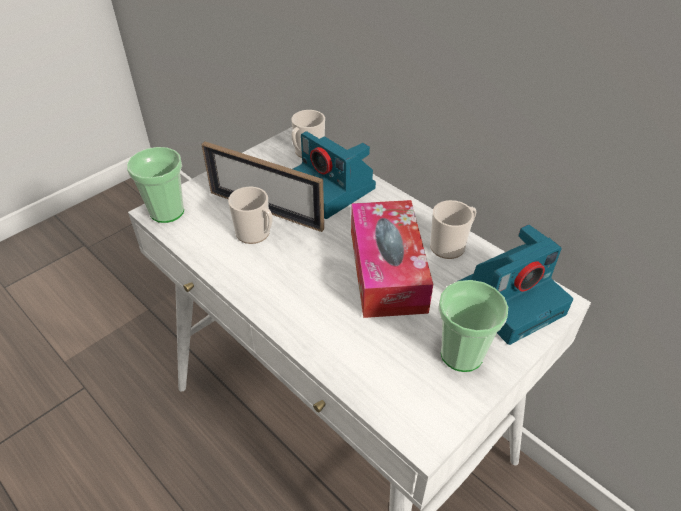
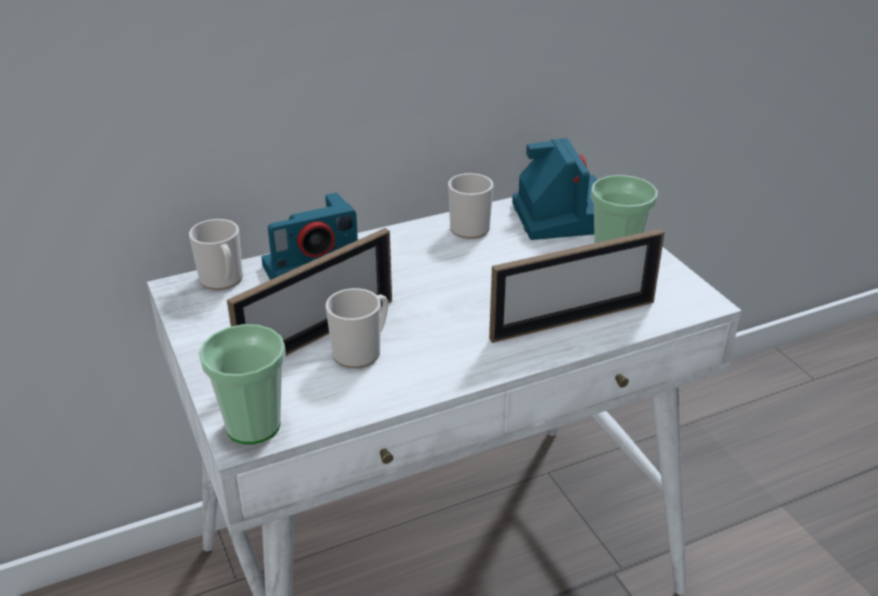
camera: 70 degrees left, 10 degrees down
tissue box [351,200,433,318] -> none
none -> picture frame [489,229,665,343]

